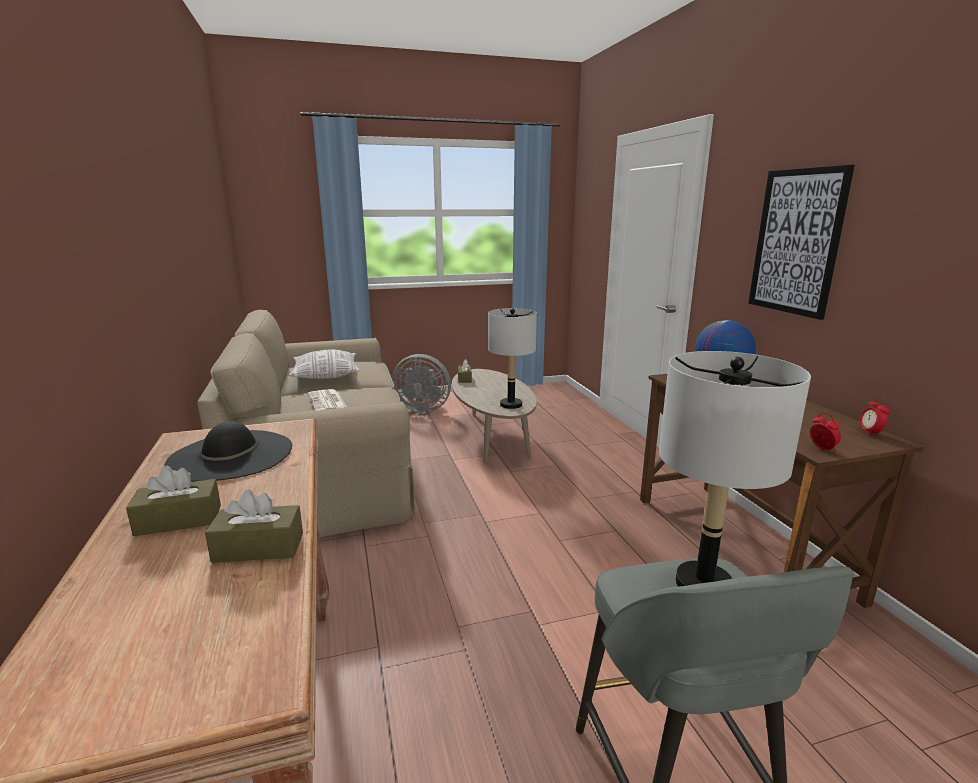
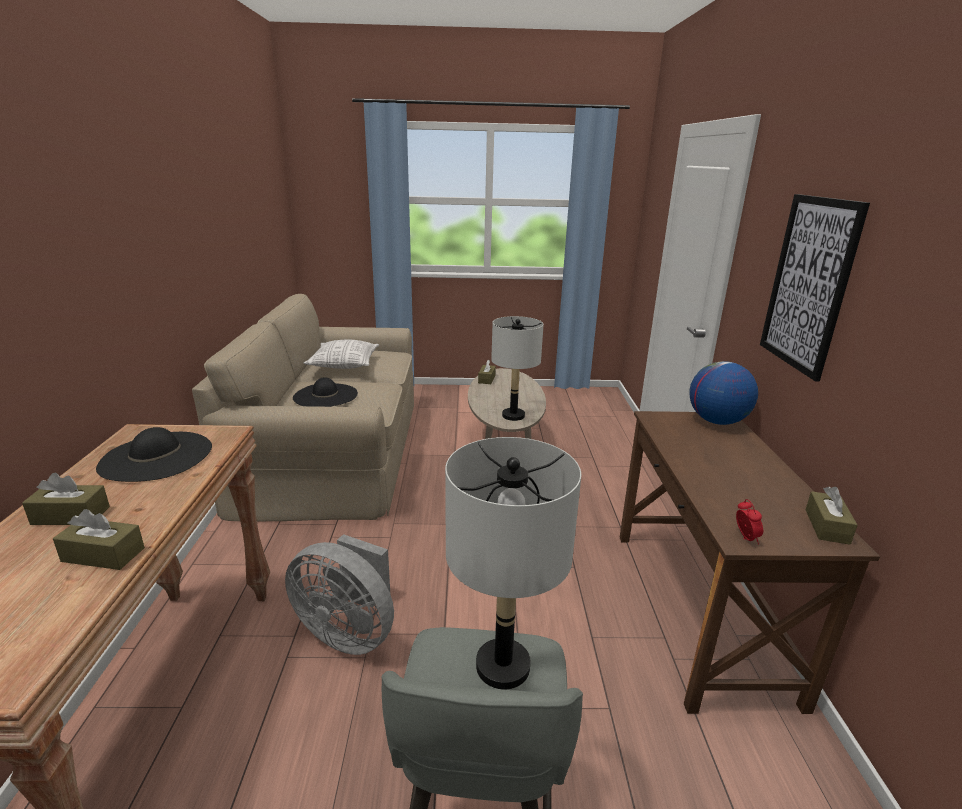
camera: 15 degrees right, 5 degrees up
newspaper [308,389,347,410] -> black hat [293,377,358,407]
grey fan [392,354,451,413] -> grey fan moved to [285,534,394,655]
alarm clock [858,398,890,436] -> brown tissue box [805,487,858,545]

